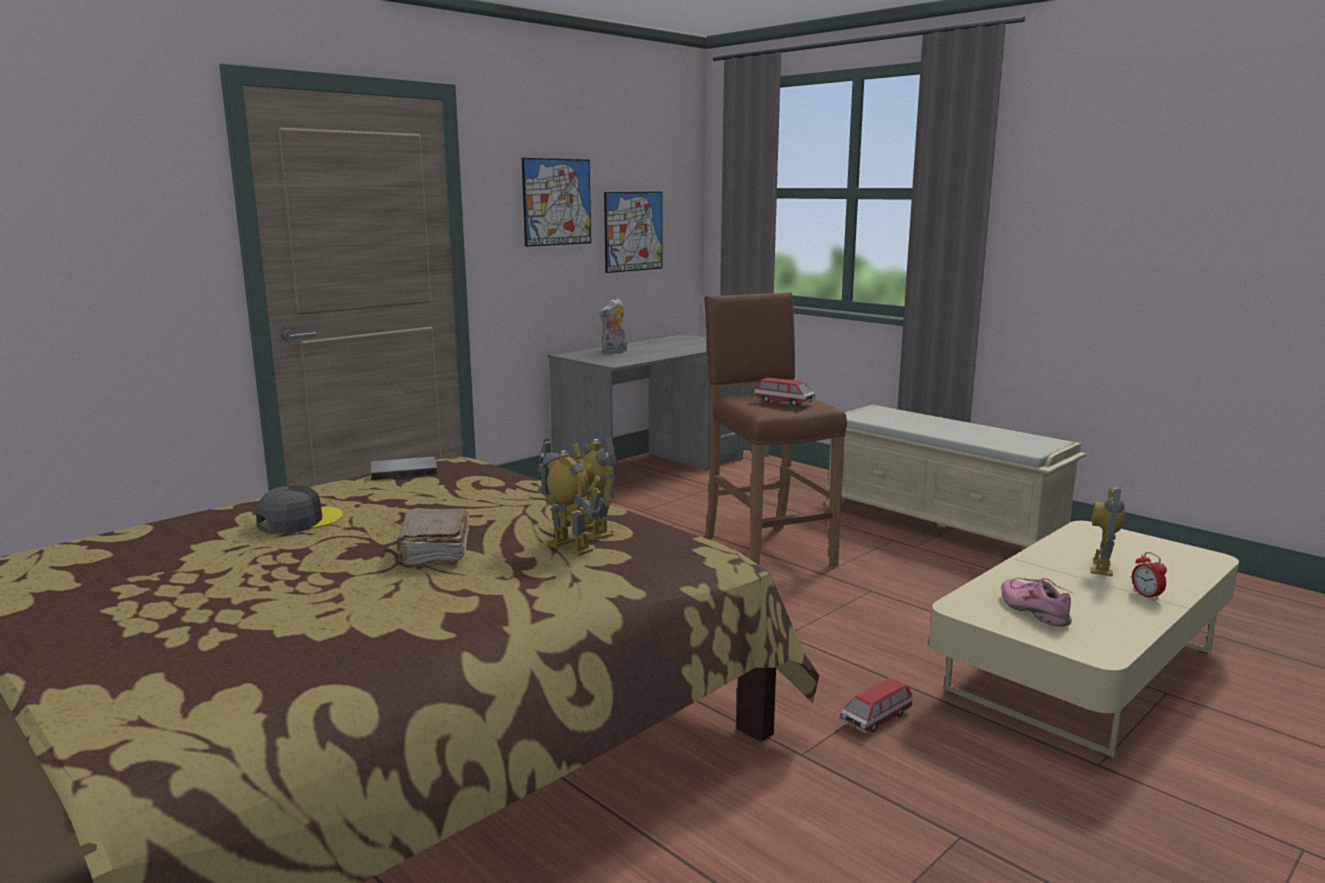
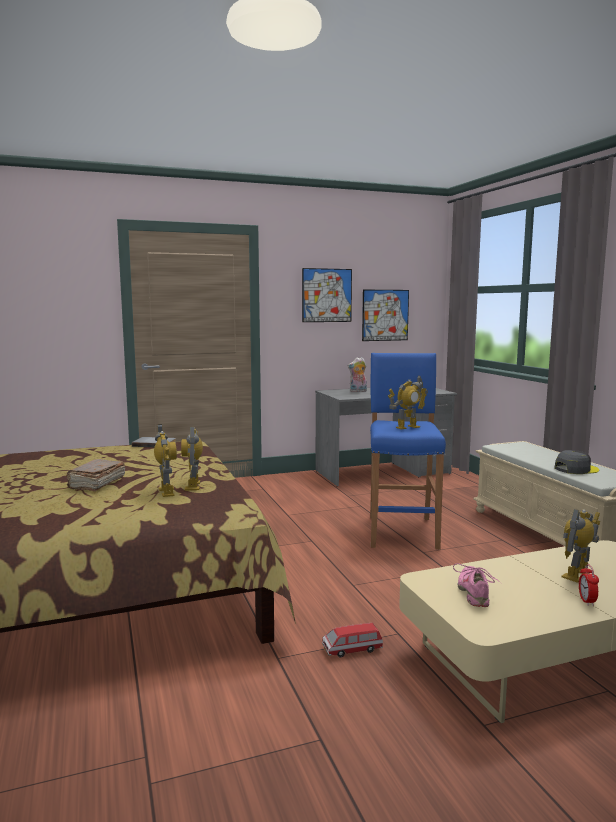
camera: 25 degrees right, 5 degrees down
grey cap [256,485,343,534] -> grey cap moved to [554,450,599,474]
brown stool [704,292,847,567] -> blue stool [370,353,446,550]
toy car [754,378,815,407] -> toy robot [388,376,428,429]

